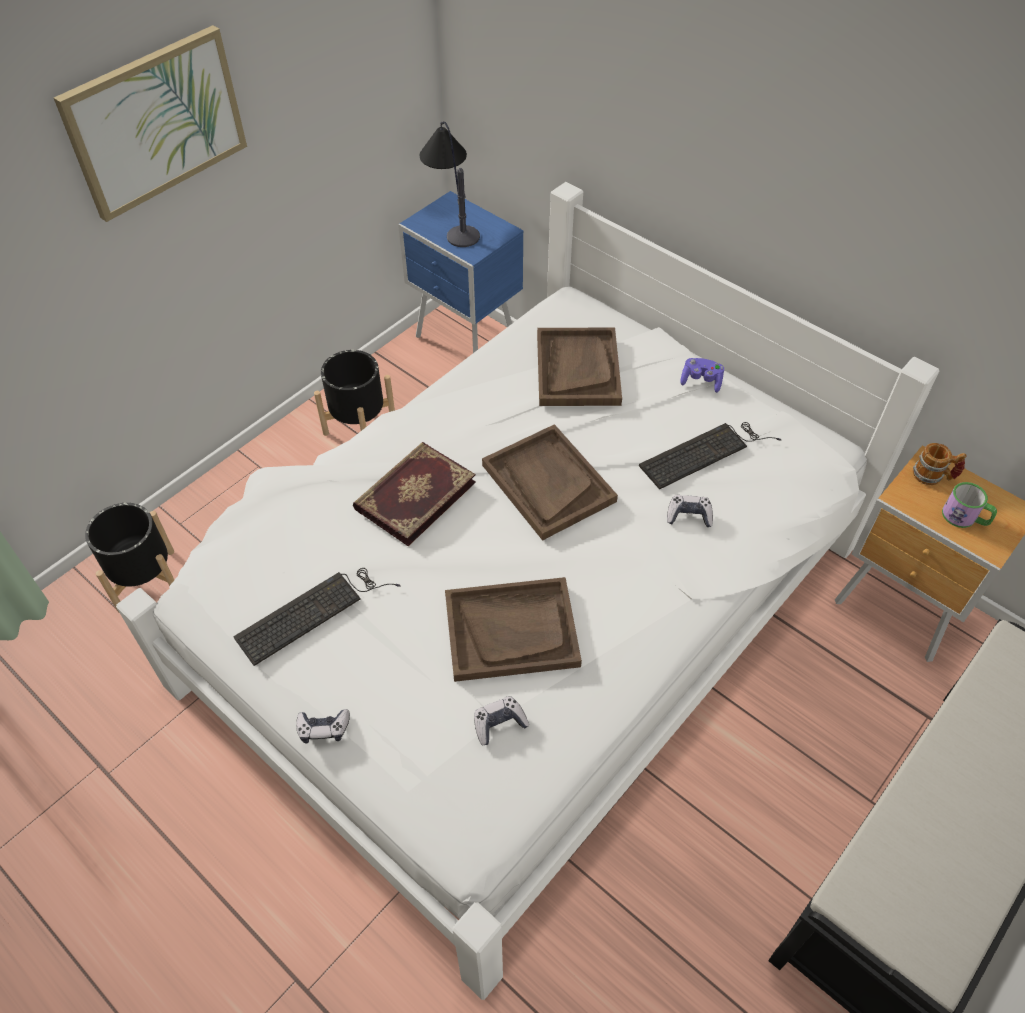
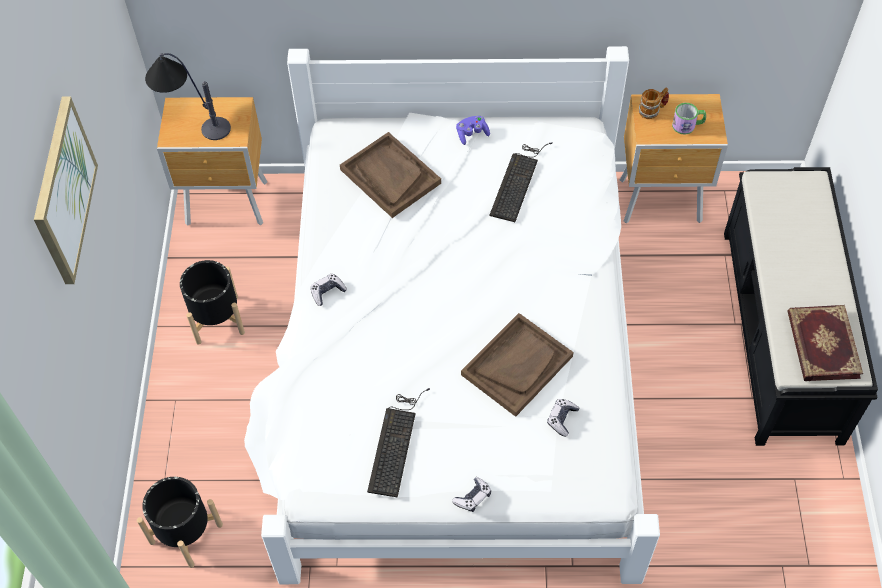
camera: 40 degrees left, 5 degrees up
book [353,442,476,546] -> book moved to [787,305,863,381]
blue nightstand [398,191,524,353] -> brown nightstand [157,97,267,226]
brown tray [482,424,618,541] -> none
game controller [667,495,713,527] -> game controller moved to [310,274,347,306]

